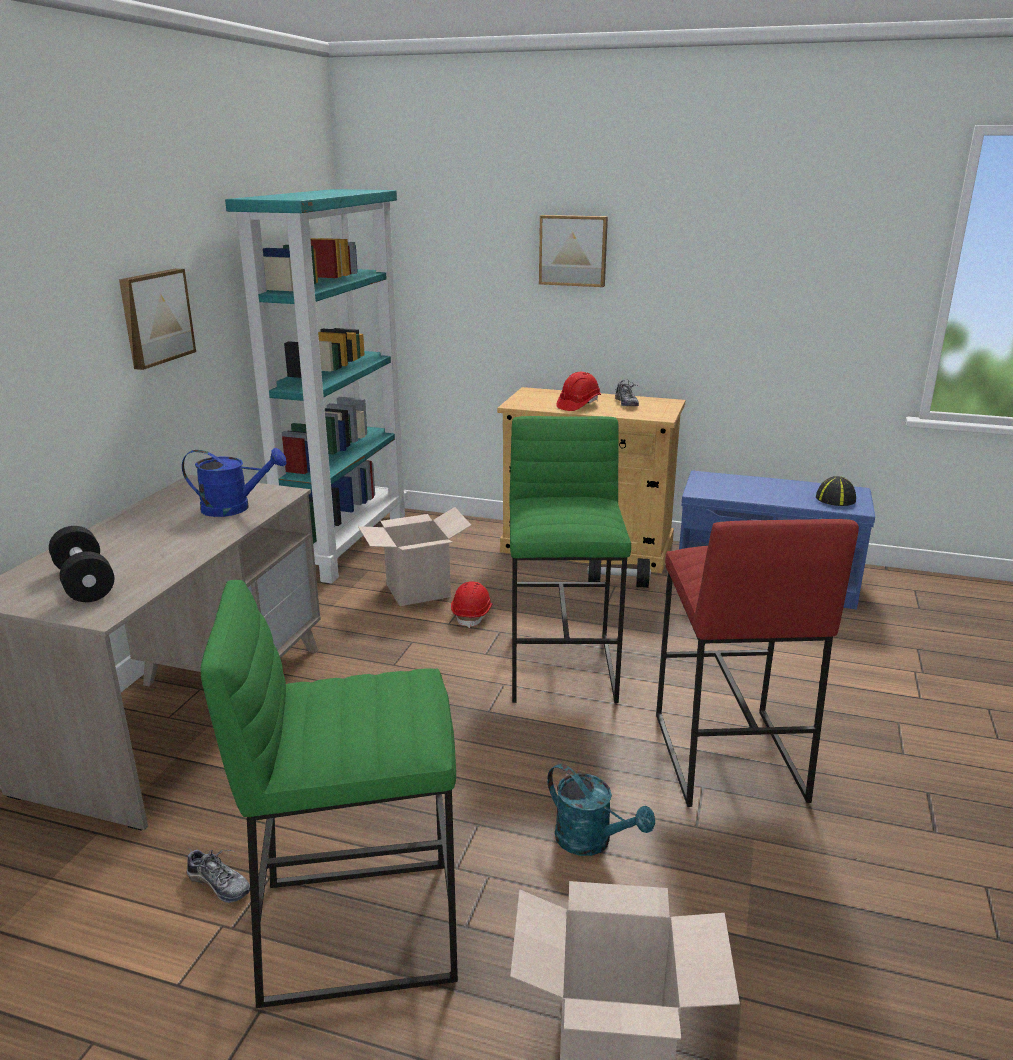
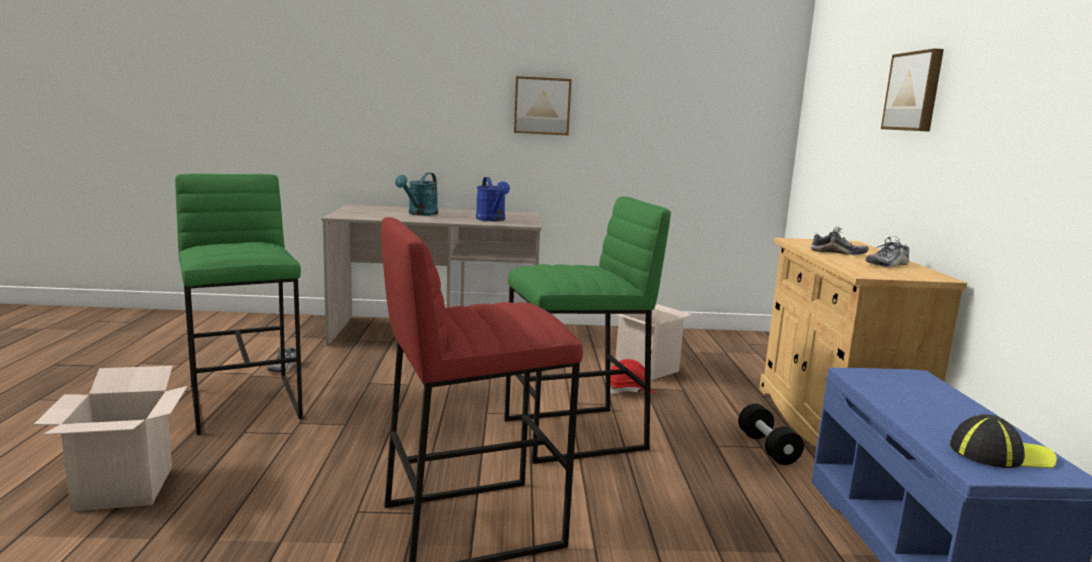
camera: 70 degrees right, 10 degrees down
black dumbbell [49,526,114,602] -> none
turquoise bookcase [225,189,408,584] -> none
turquoise watering can [547,764,655,856] -> turquoise watering can moved to [395,173,438,216]
red hard hat [556,372,601,411] -> shoe [811,227,869,255]

